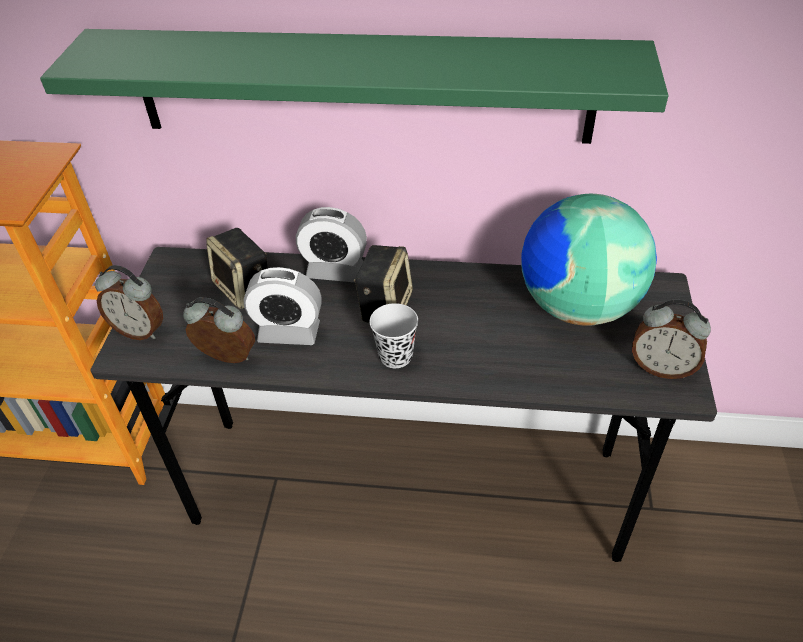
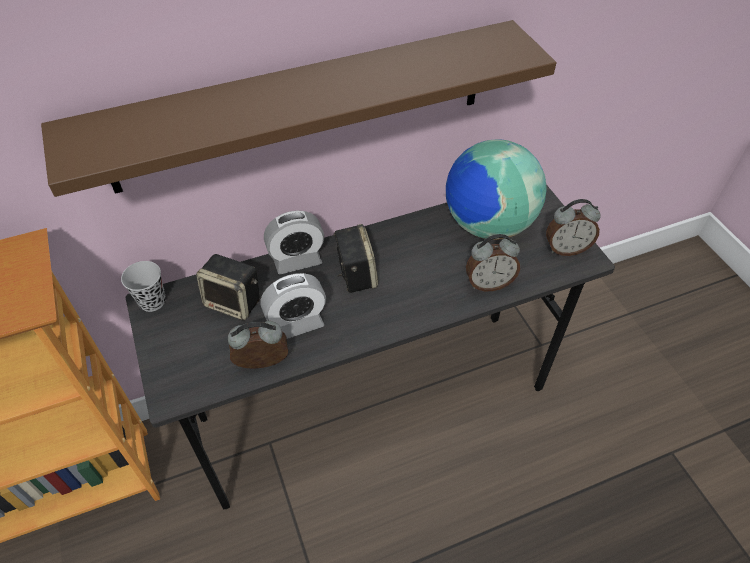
camera: 30 degrees left, 5 degrees up
green shelf [40,29,668,144] -> brown shelf [41,20,557,197]
alarm clock [95,265,163,340] -> alarm clock moved to [466,234,520,291]
black cup [370,303,418,368] -> black cup moved to [121,261,166,312]

